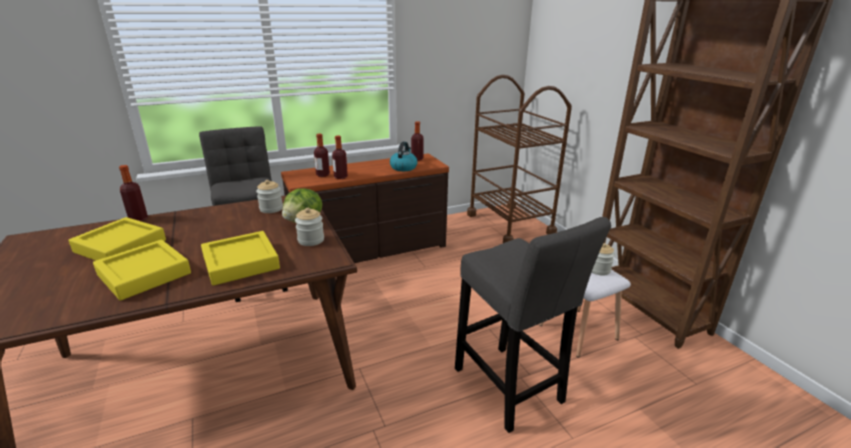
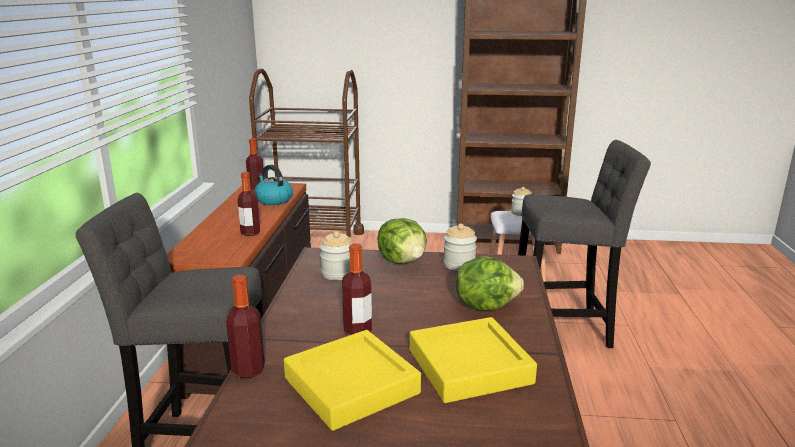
camera: 60 degrees left, 5 degrees down
yellow tray [201,231,280,286] -> lettuce [456,256,524,310]
bottle [314,134,330,177] -> bottle moved to [342,243,372,335]

